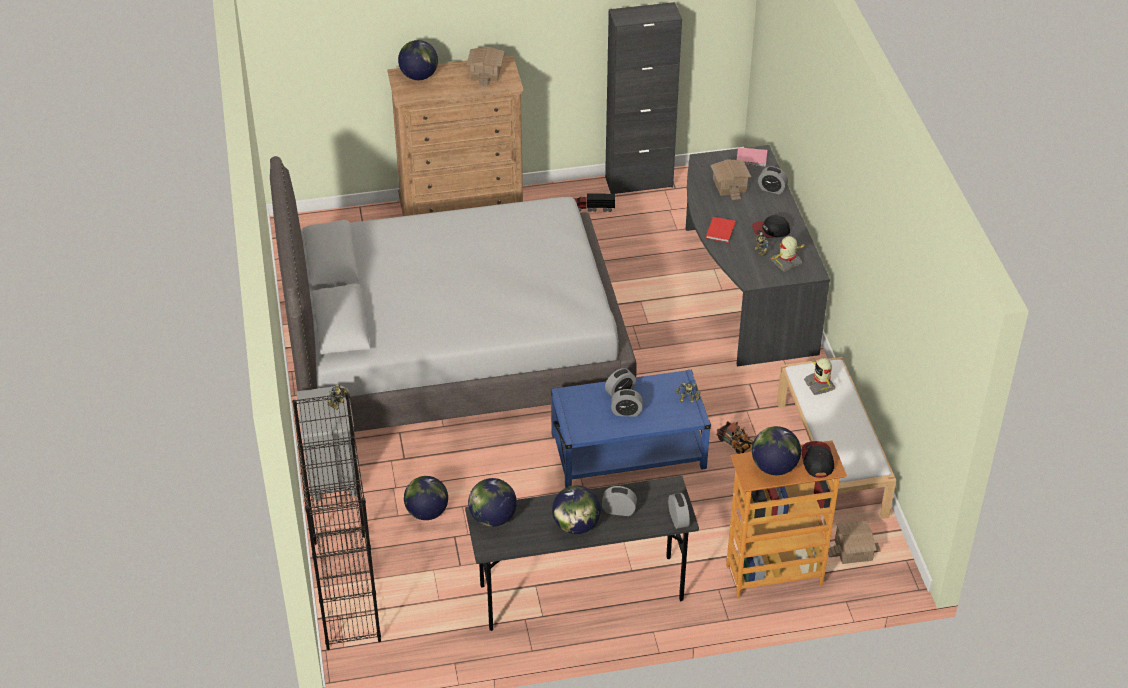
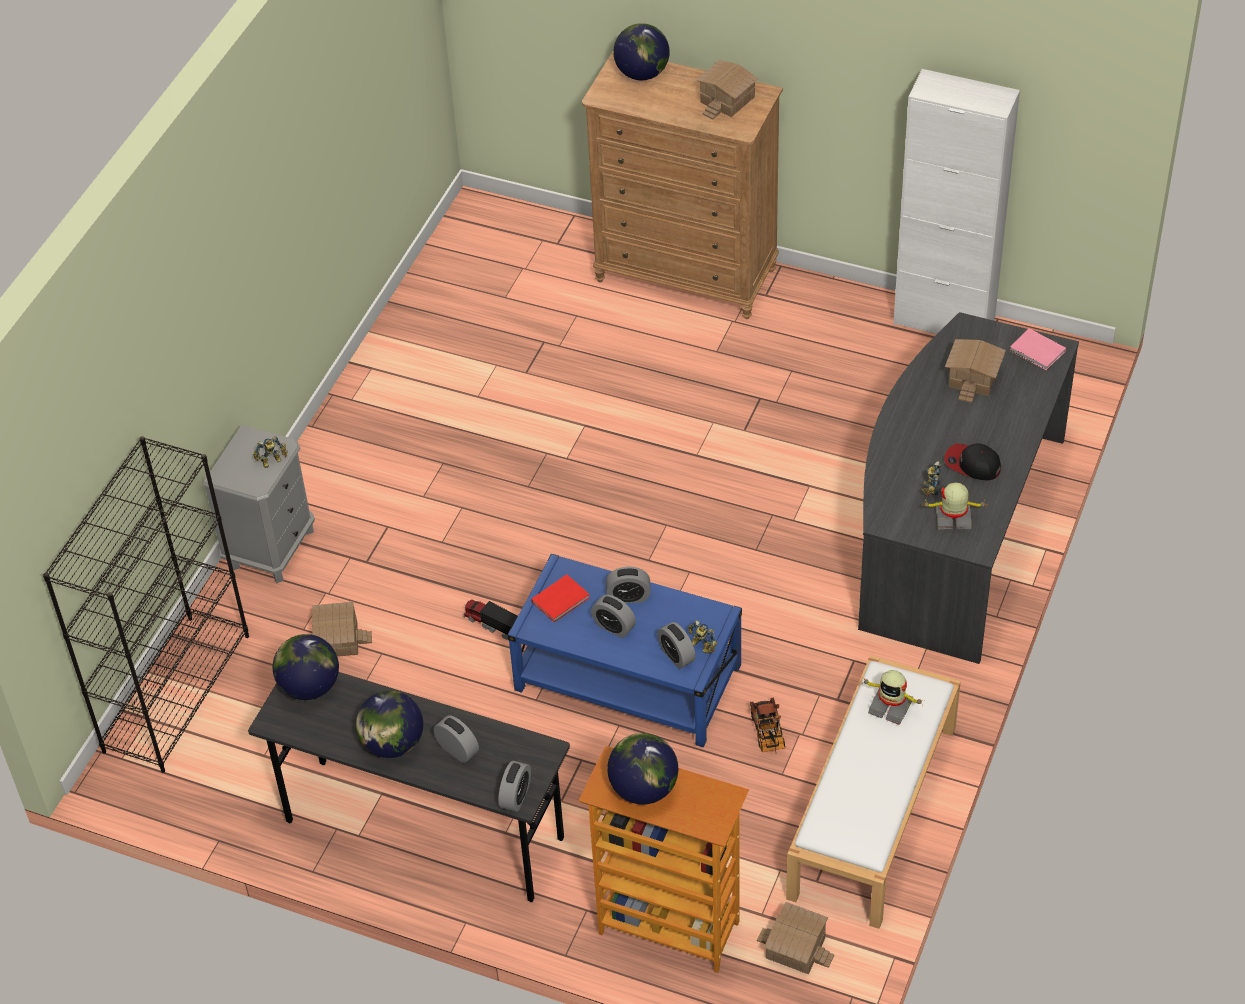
camera: 35 degrees right, 5 degrees up
grey bed [270,156,637,432] -> none
globe [404,476,448,520] -> toy house [311,602,372,657]
toy truck [574,193,615,212] -> toy truck moved to [463,599,518,640]
black cabinet [605,2,682,194] -> white cabinet [893,69,1020,334]
red book [706,217,736,243] -> red book moved to [531,574,590,623]
alarm clock [758,166,788,194] -> alarm clock moved to [657,622,696,669]
cap [802,441,834,478] -> none
toy robot [804,358,836,395] -> toy robot turned 75 degrees counterclockwise [862,670,923,725]

